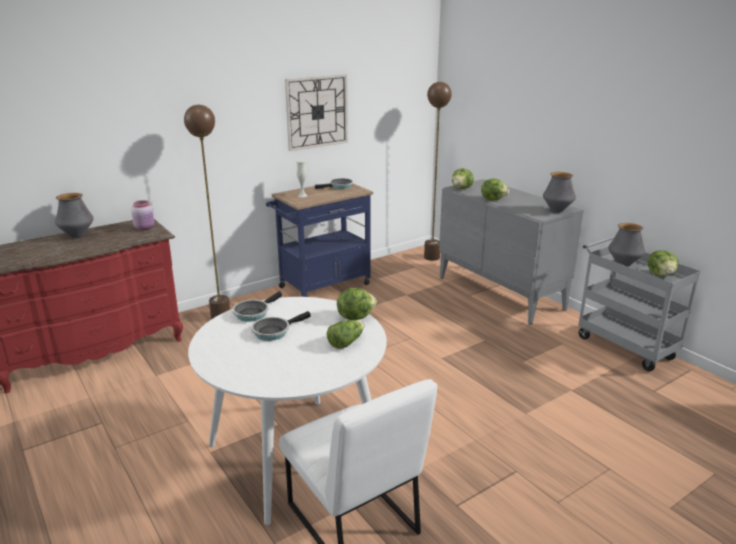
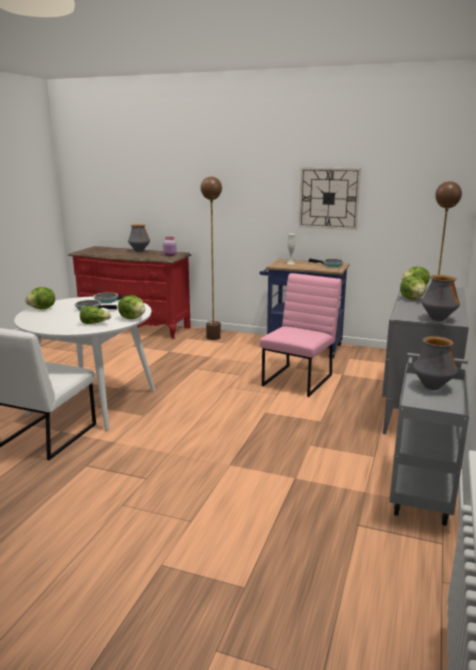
camera: 55 degrees right, 5 degrees down
lettuce [648,250,678,276] -> lettuce moved to [25,287,55,309]
none -> pink chair [260,273,342,397]

